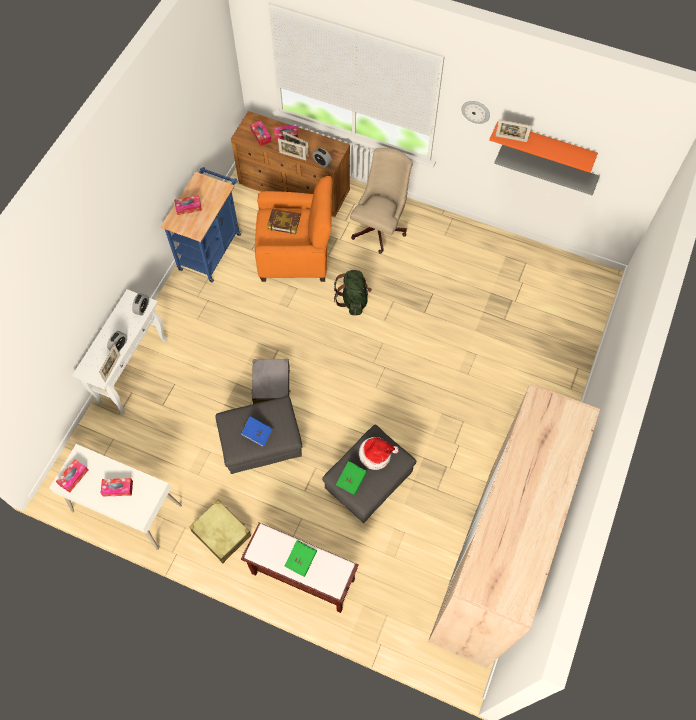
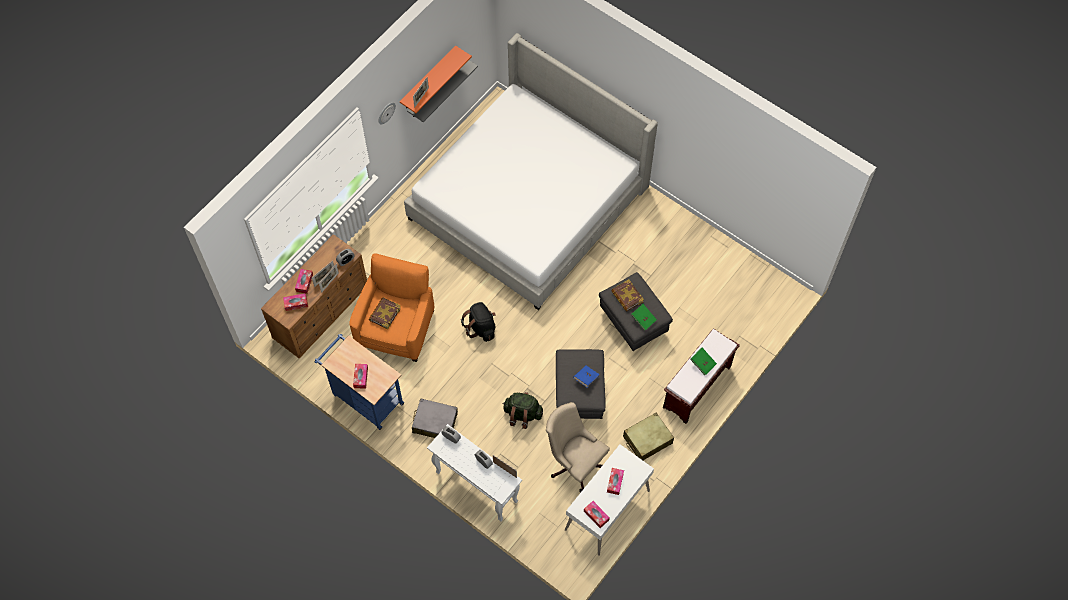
camera: 75 degrees left, 0 degrees up
grey suitcase [252,359,291,404] -> grey suitcase moved to [412,398,458,438]
green backpack [334,270,372,316] -> green backpack moved to [503,392,543,429]
beige office chair [350,148,413,254] -> beige office chair moved to [546,402,610,493]
hat [359,437,399,470] -> book [611,279,644,311]
beige wardrobe [428,383,600,668] -> none
none -> bed [404,33,658,310]
none -> black backpack [461,302,496,342]

